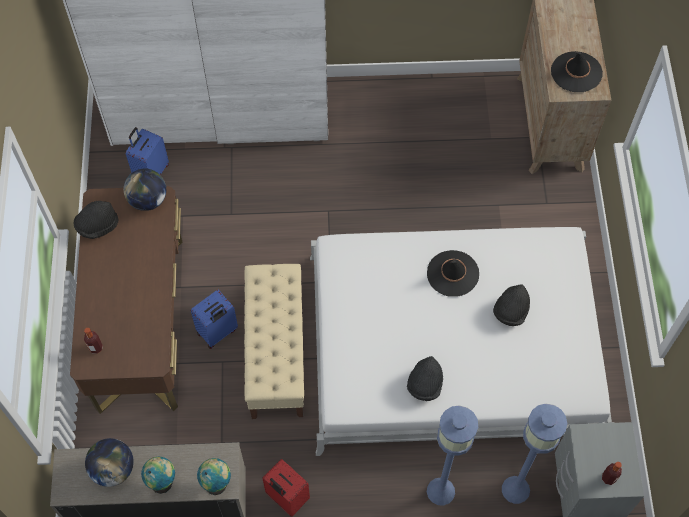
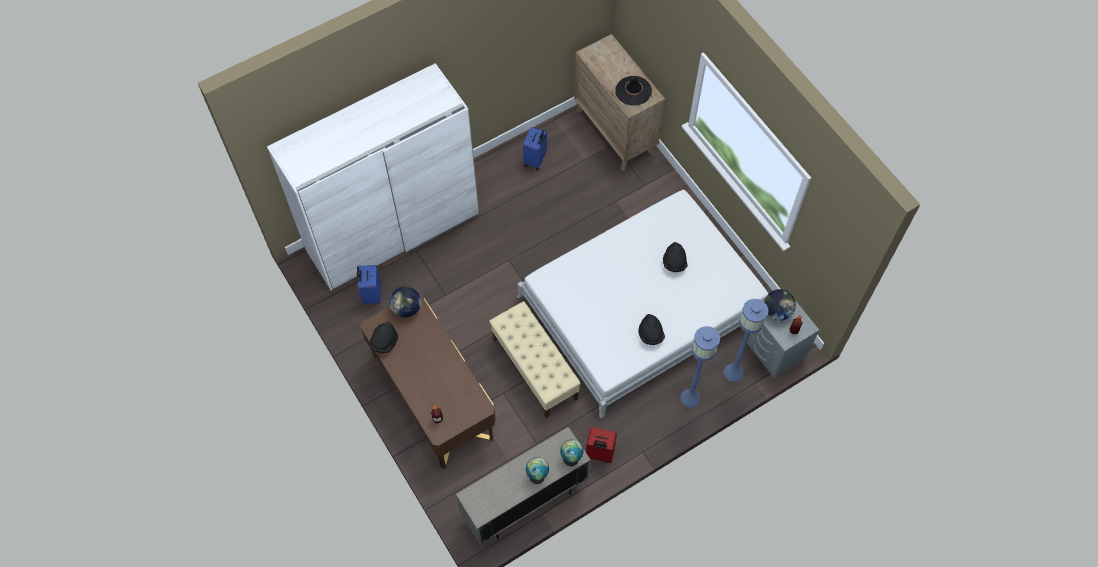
camera: 30 degrees left, 0 degrees up
globe [85,438,134,487] -> globe moved to [764,289,796,321]
blue suitcase [190,290,238,349] -> blue suitcase moved to [523,127,547,171]
black hat [427,250,479,297] -> none

